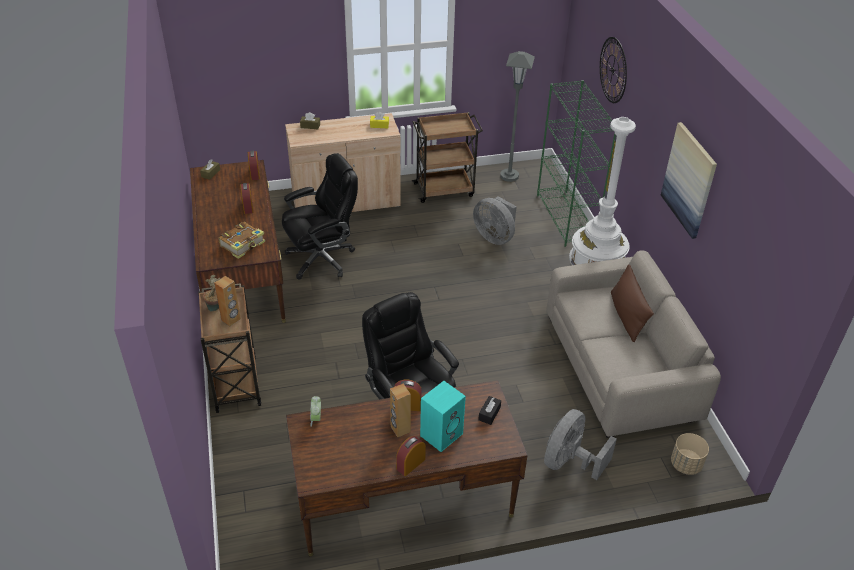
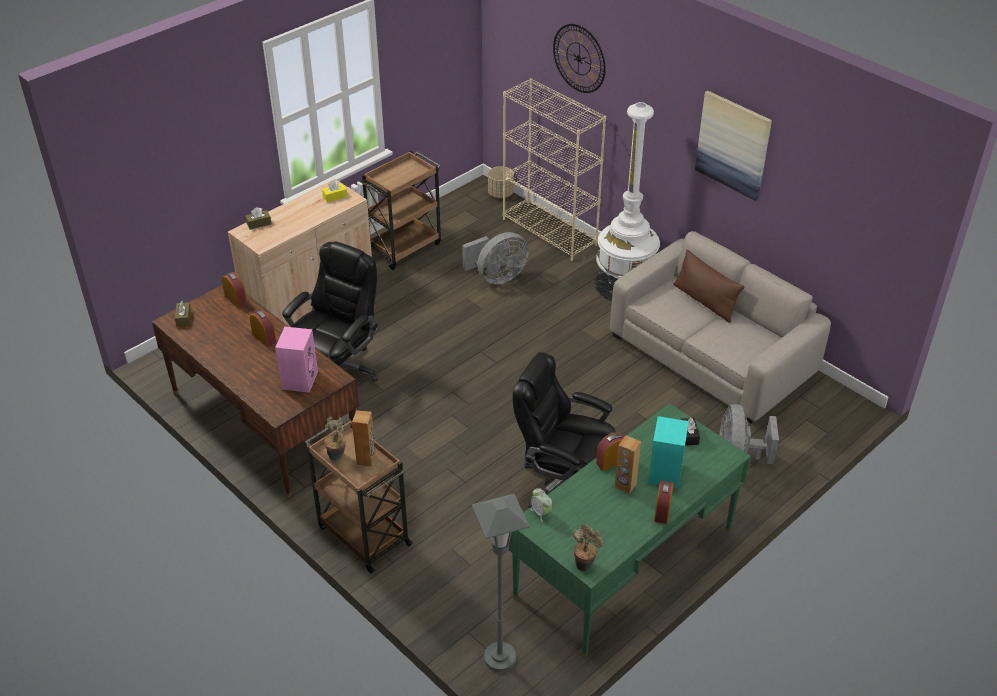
camera: 30 degrees left, 0 degrees up
book [218,222,265,259] -> pink speaker [275,327,318,393]
brown desk [286,380,528,557] -> green desk [509,403,751,657]
grey fan [473,196,517,245] -> grey fan turned 45 degrees counterclockwise [462,232,529,284]
grey floor lamp [500,51,535,182] -> grey floor lamp moved to [472,494,530,672]
green bookcase [537,80,616,247] -> beige bookcase [503,78,606,261]
beige planter [671,433,709,475] -> beige planter moved to [488,166,514,198]
none -> potted plant [573,524,603,571]

